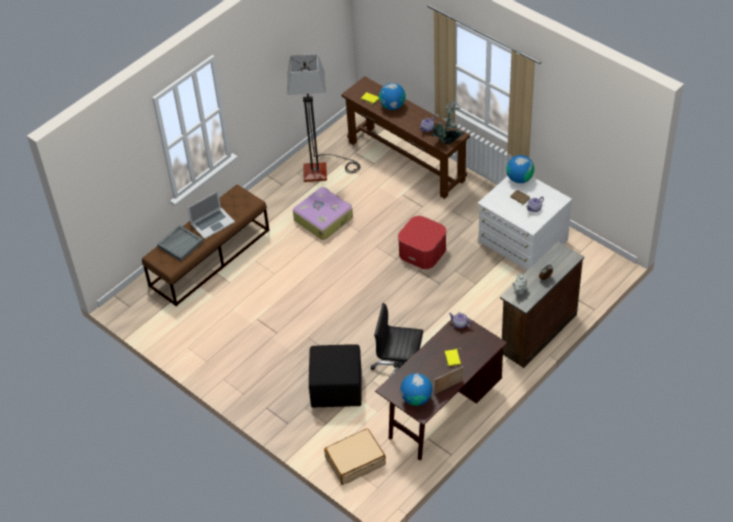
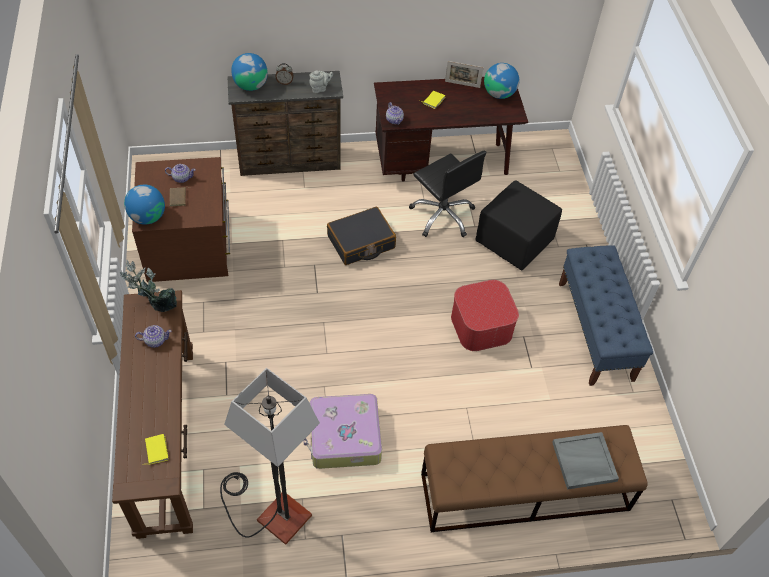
camera: 145 degrees left, 5 degrees up
laptop [187,191,235,239] -> none
beige suitcase [324,428,386,485] -> none
globe [379,83,406,110] -> globe moved to [231,53,268,91]
ottoman [398,216,447,269] -> ottoman moved to [451,280,519,351]
white dresser [478,176,572,271] -> brown dresser [132,157,230,282]
none -> black suitcase [327,207,396,265]
none -> blue bench [559,246,653,386]

